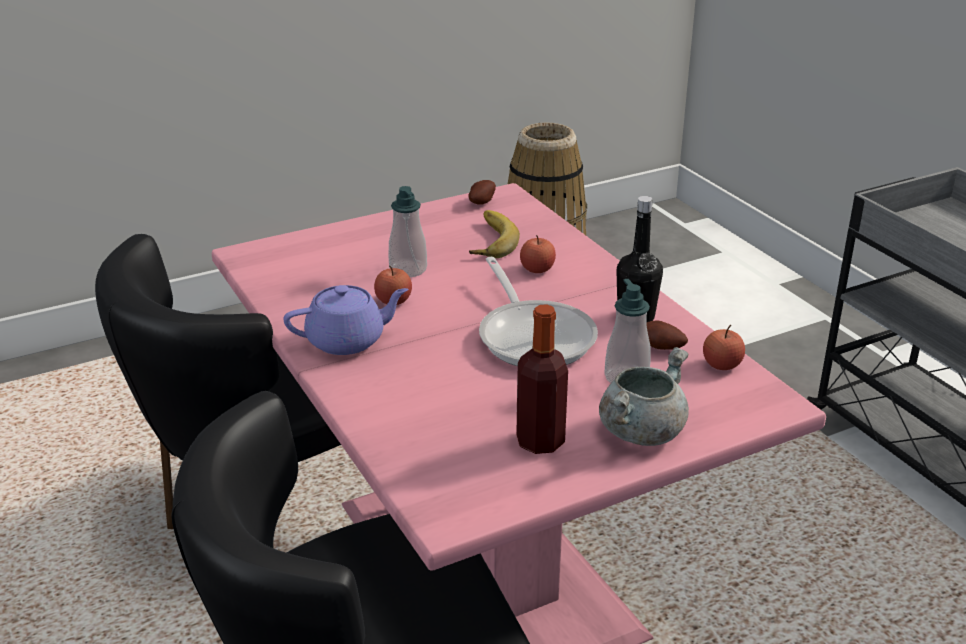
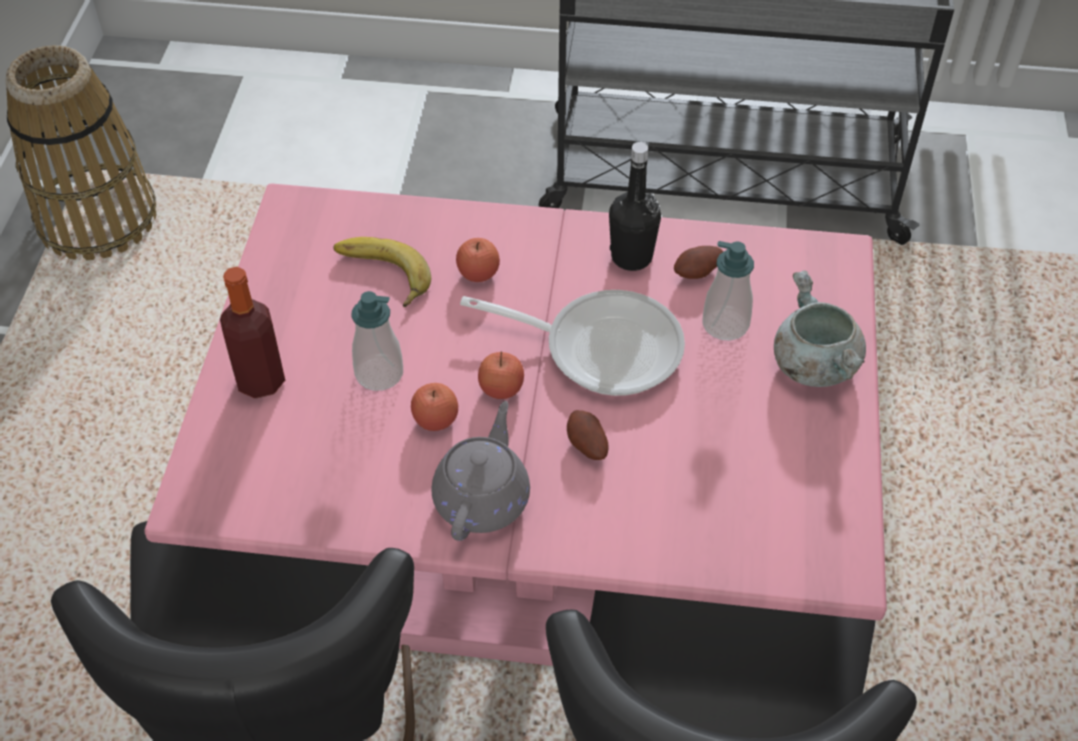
camera: 55 degrees left, 20 degrees up
purple teapot [284,285,408,355] -> grey teapot [431,401,530,541]
potato [468,180,496,205] -> potato moved to [567,410,609,460]
bottle [516,304,568,454] -> bottle moved to [220,267,285,399]
apple [703,324,745,370] -> apple moved to [478,351,524,399]

